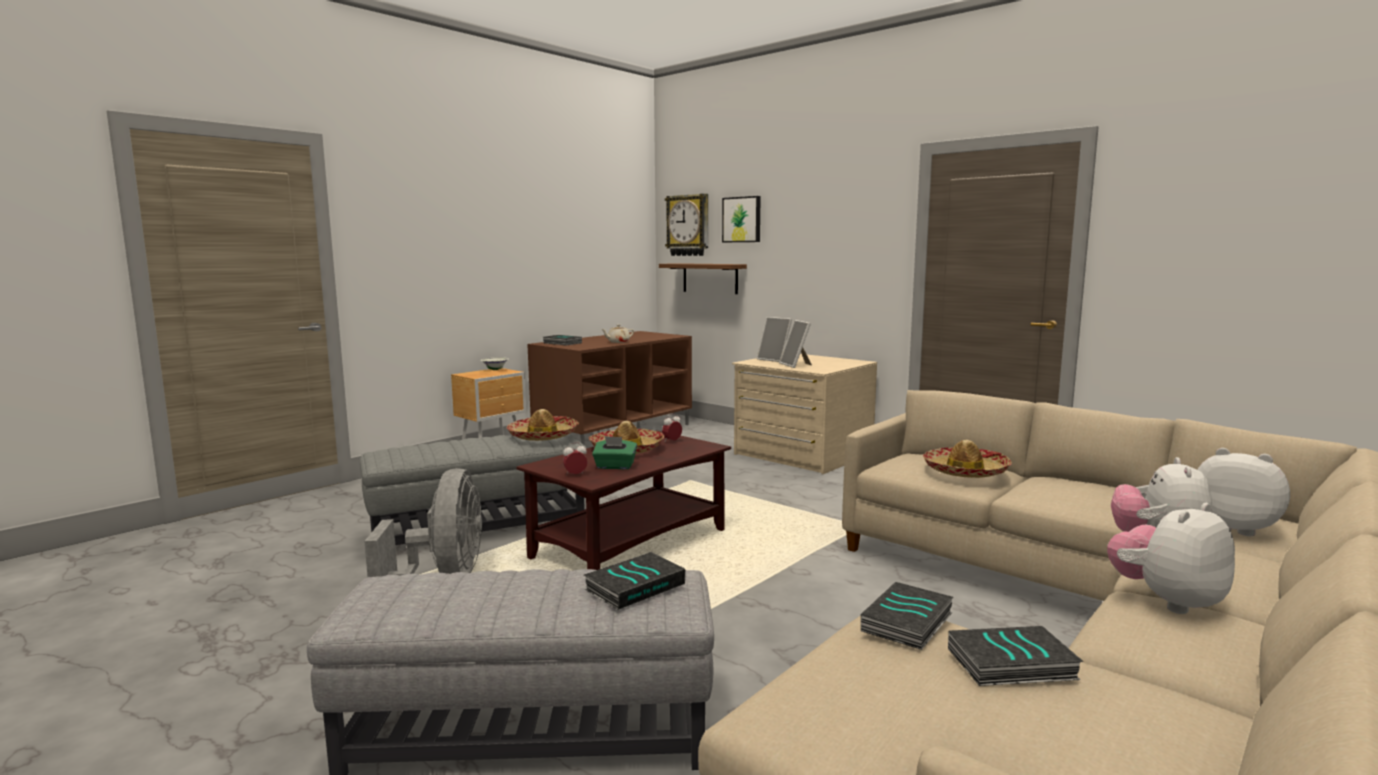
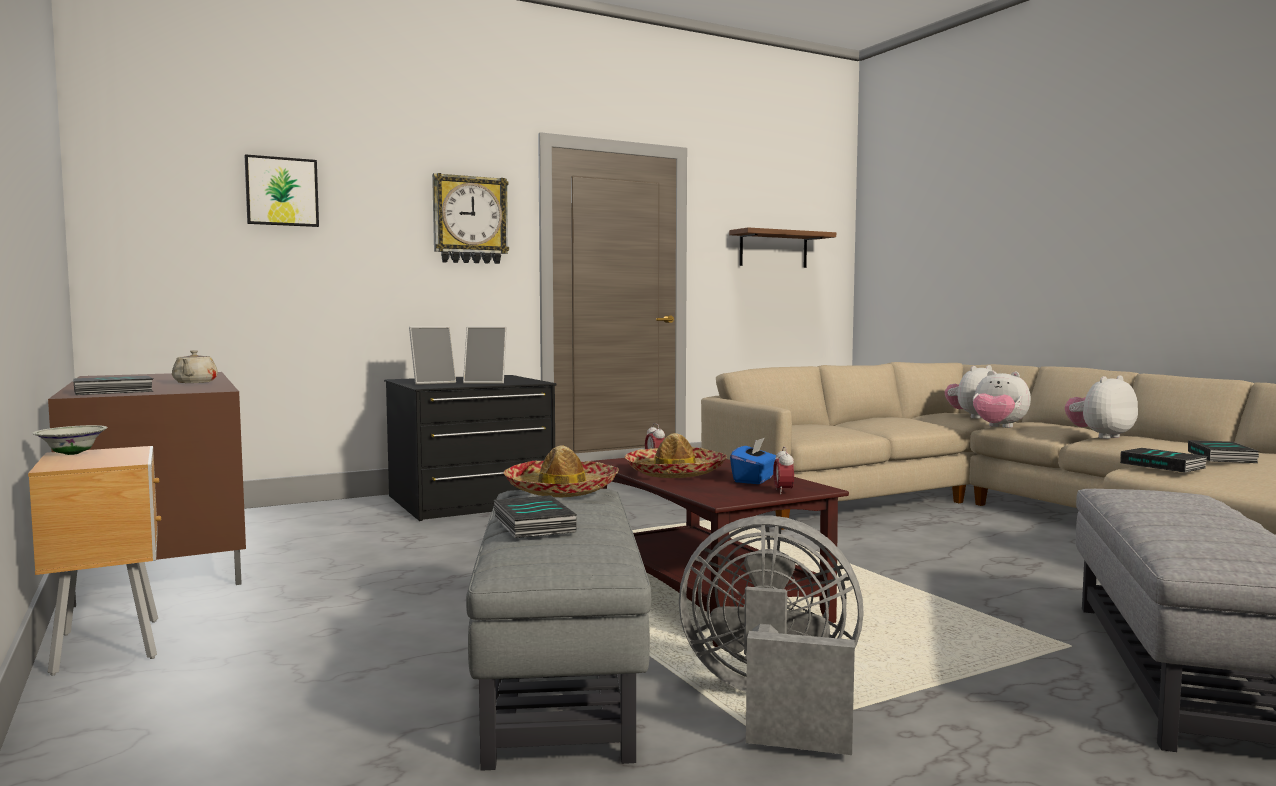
camera: 70 degrees left, 5 degrees down
book [584,552,685,610] -> book moved to [494,495,577,538]
green tissue box [592,436,637,469] -> blue tissue box [730,438,776,484]
shelf [659,263,747,294] -> shelf moved to [729,227,836,268]
wall clock [665,194,708,256] -> wall clock moved to [432,173,509,264]
beige dresser [732,354,877,474] -> black dresser [384,375,557,521]
hat [923,440,1012,478] -> none
plush toy [1107,503,1235,614] -> plush toy turned 75 degrees clockwise [1065,375,1138,439]

